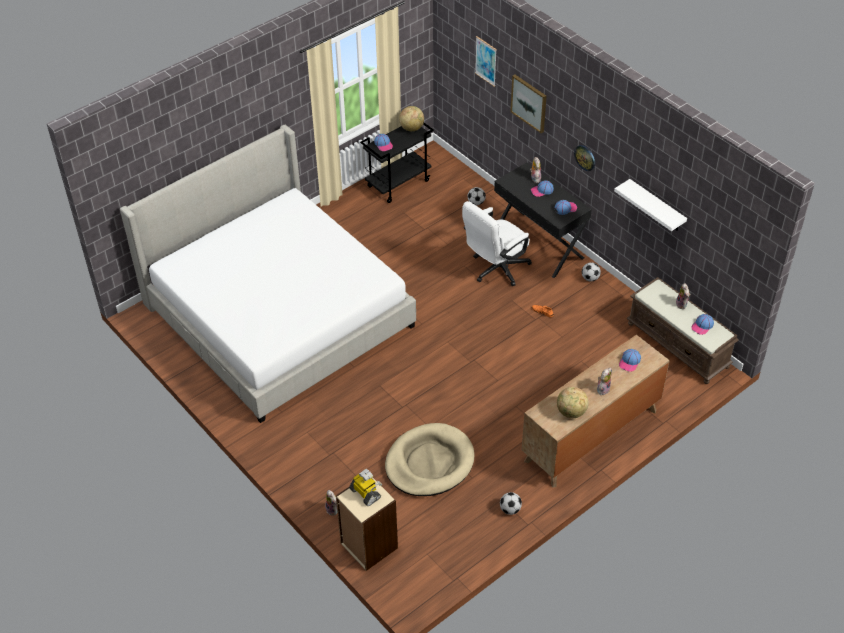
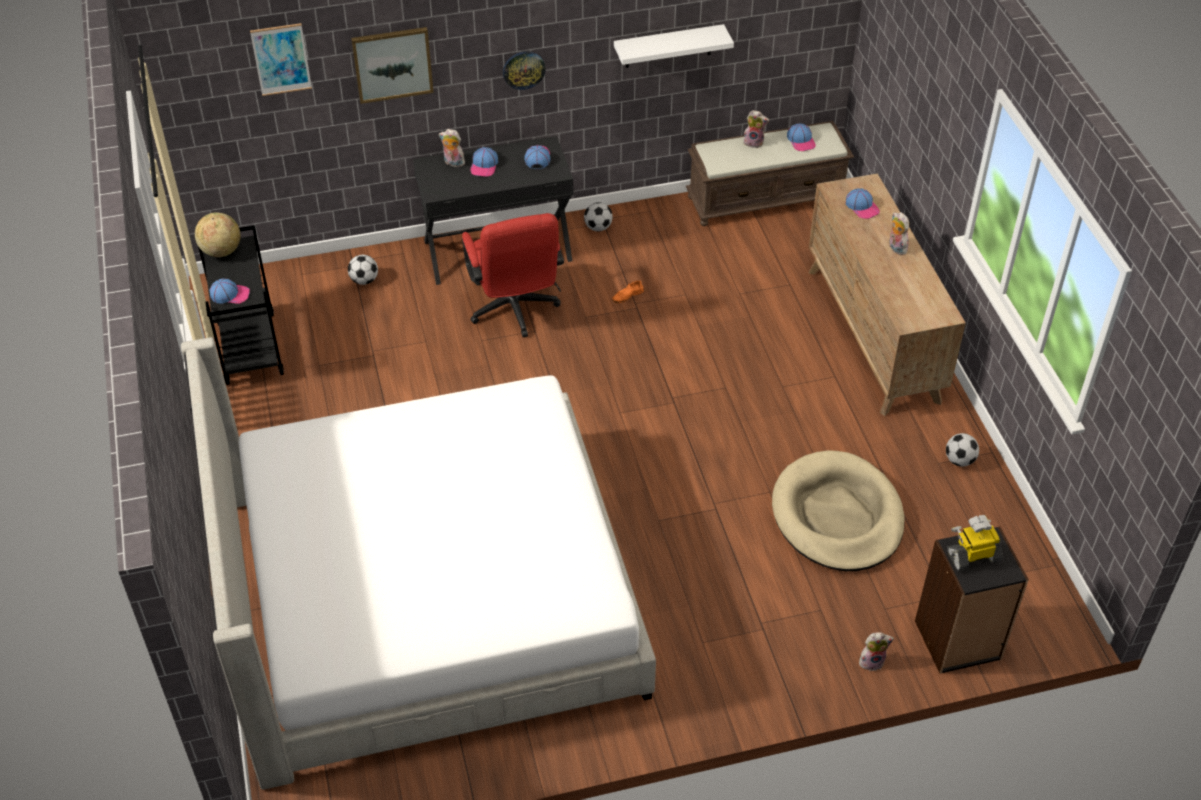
camera: 65 degrees left, 0 degrees up
beige bookcase [336,477,398,571] -> black bookcase [915,526,1029,674]
white office chair [462,201,532,286] -> red office chair [462,213,564,337]
globe [557,387,589,418] -> none

